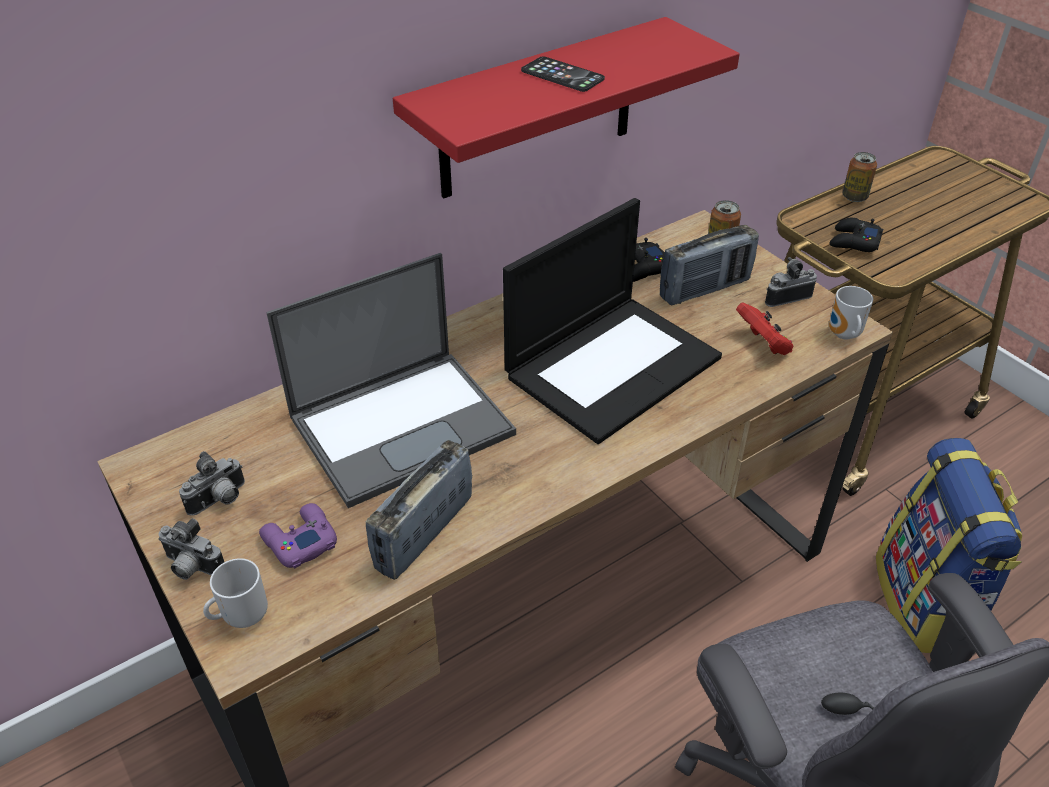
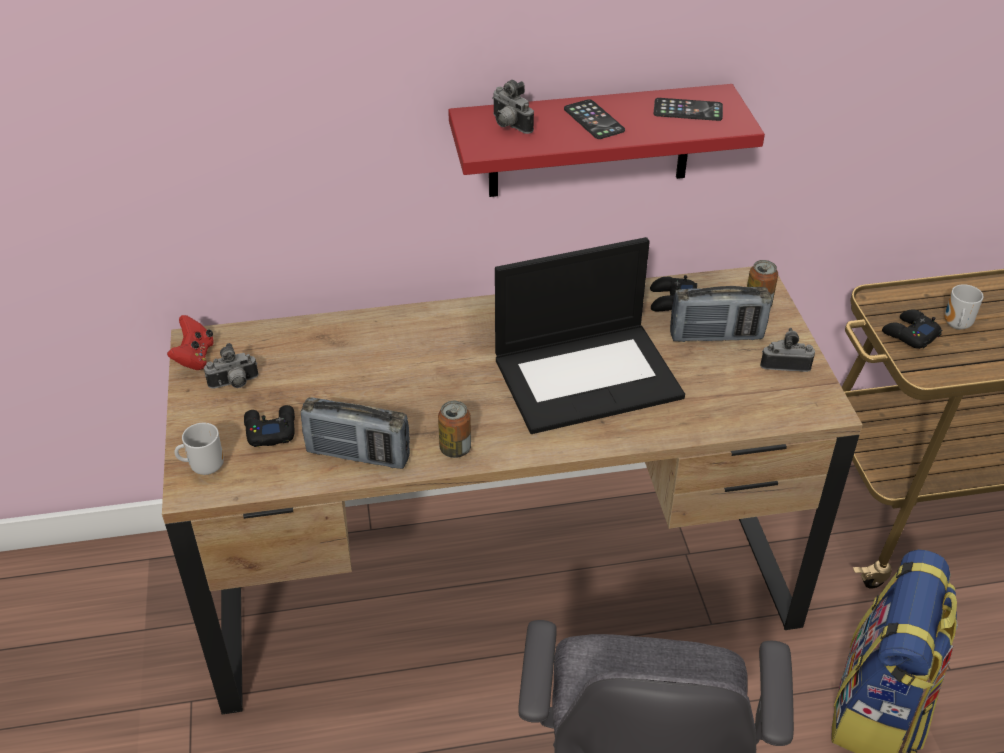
camera: 25 degrees right, 0 degrees up
camera [158,518,224,580] -> camera moved to [492,80,534,134]
purple game controller [259,503,337,569] -> black game controller [244,405,295,447]
laptop [266,253,516,508] -> none
radio [366,440,472,580] -> radio turned 135 degrees counterclockwise [301,397,410,469]
red game controller [736,302,794,355] -> red game controller moved to [167,315,214,370]
mug [829,286,873,339] -> mug moved to [945,284,984,330]
can [843,152,877,202] -> can moved to [438,401,471,458]
none -> phone [653,98,723,121]

